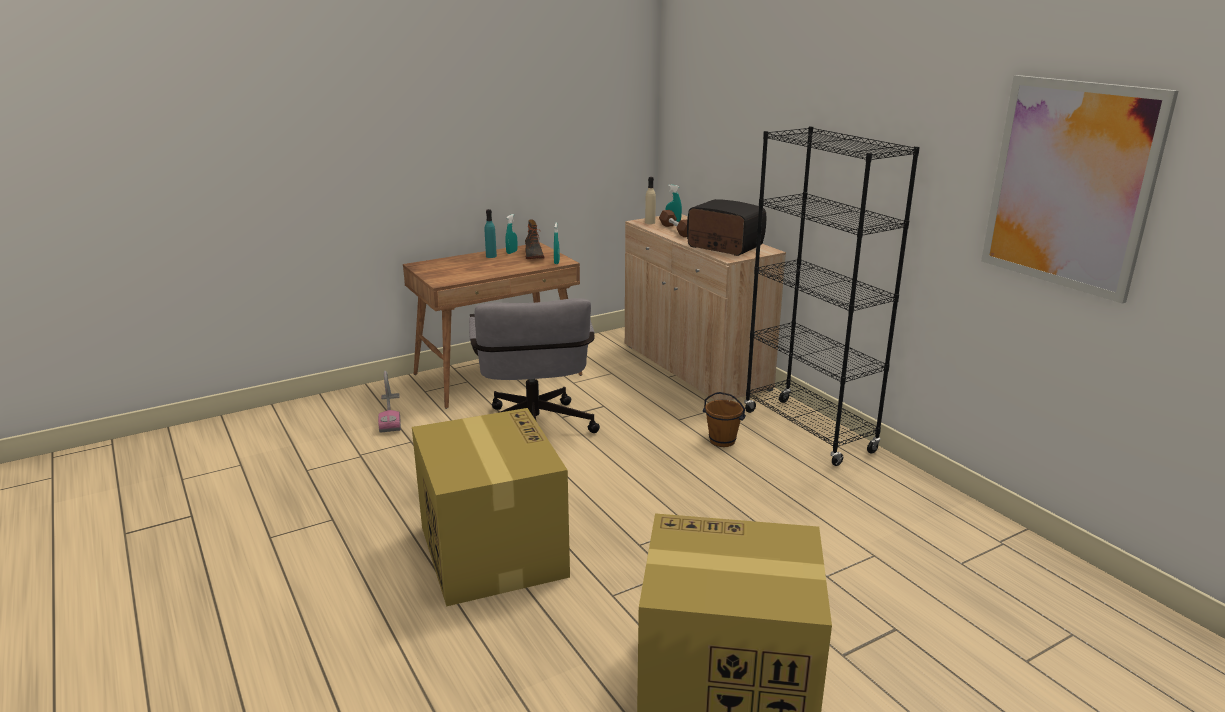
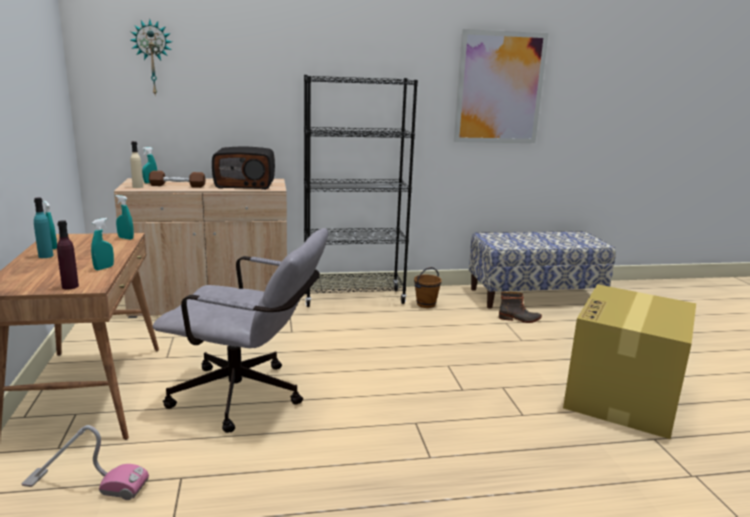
camera: 70 degrees left, 5 degrees down
cardboard box [412,408,570,607] -> none
boot [525,220,545,259] -> boot moved to [499,291,542,323]
radio [687,199,766,256] -> radio turned 150 degrees counterclockwise [212,147,275,190]
brown bucket [703,392,746,447] -> brown bucket moved to [414,267,442,308]
none -> purple bottle [57,220,79,289]
none -> turquoise spray bottle [91,218,114,270]
none -> wall clock [130,19,172,97]
none -> bench [469,231,616,309]

